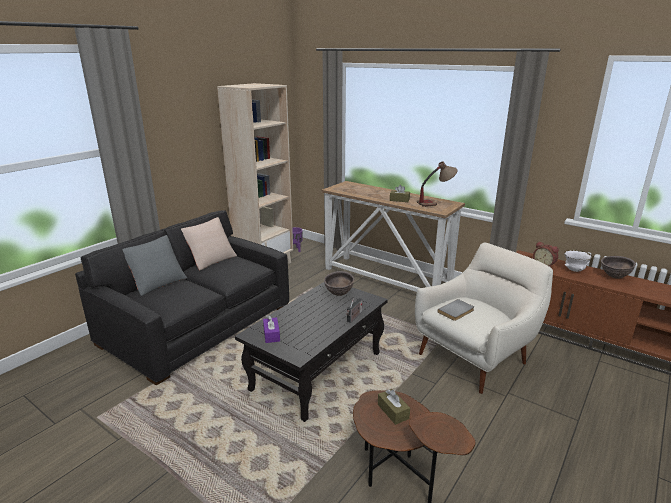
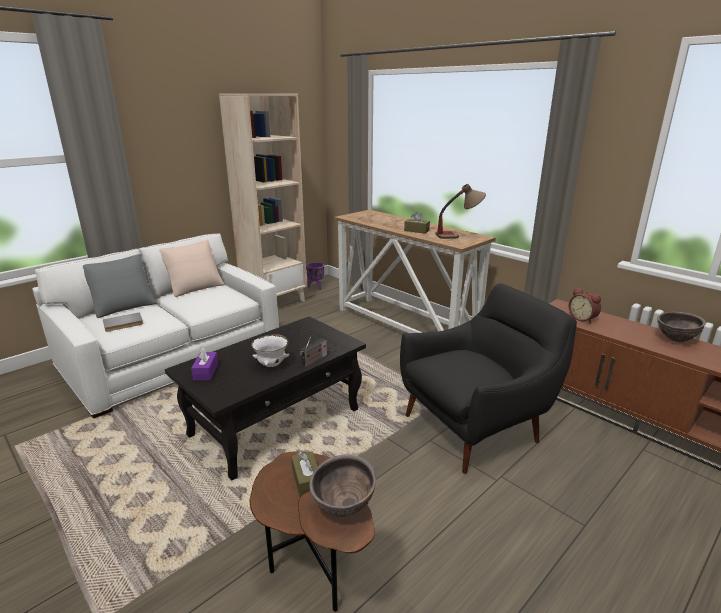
camera: 10 degrees right, 0 degrees up
black sofa [75,210,290,385] -> white sofa [32,234,279,418]
brown bowl [324,271,354,296] -> brown bowl moved to [309,455,376,517]
white armchair [415,243,553,394] -> black armchair [400,283,577,474]
grey book [438,299,474,321] -> grey book moved to [103,312,143,332]
white bowl [564,250,592,272] -> white bowl moved to [251,334,290,367]

